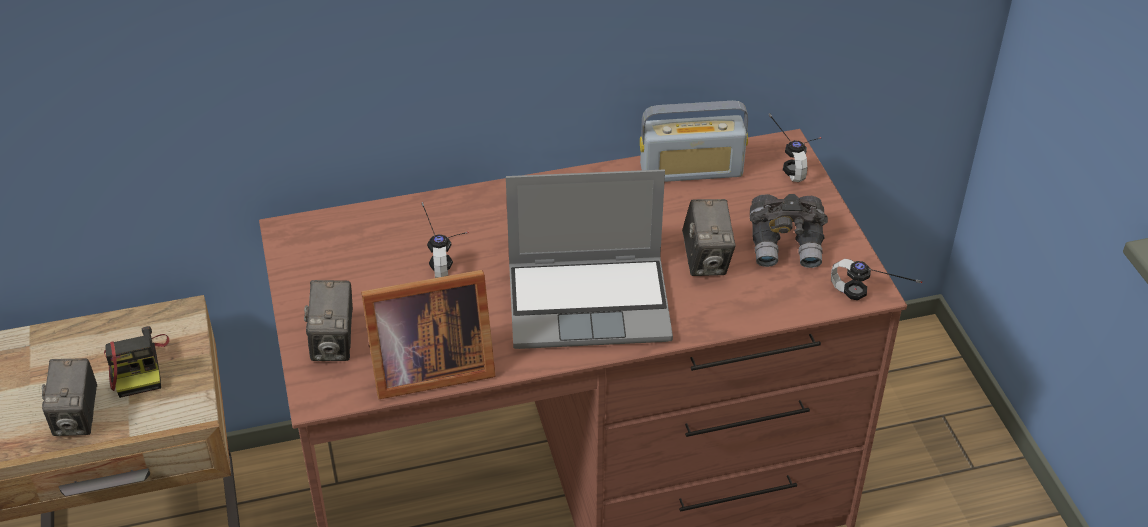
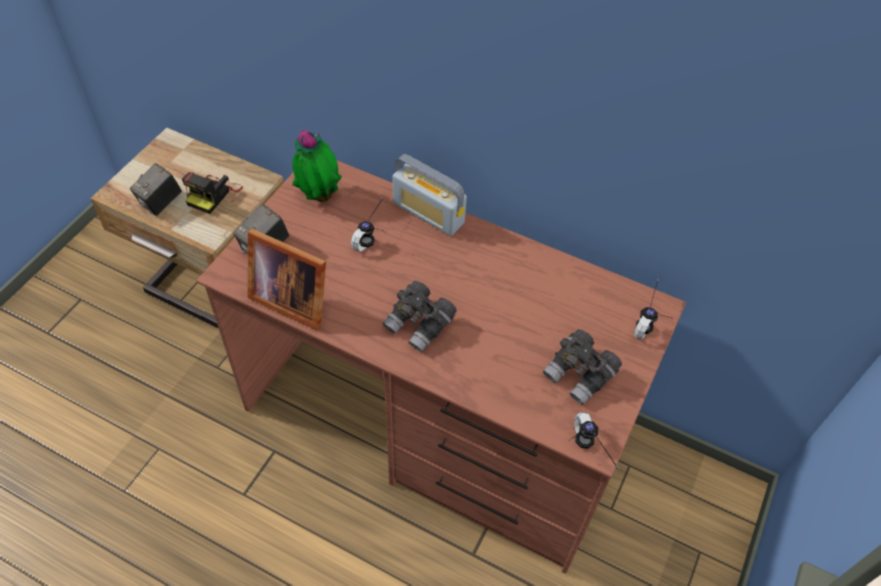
camera: 40 degrees right, 10 degrees up
laptop [506,170,673,349] -> grey binoculars [383,281,457,352]
radio [640,101,748,182] -> radio moved to [392,154,467,236]
camera [682,199,736,276] -> none
none -> potted plant [292,130,342,202]

